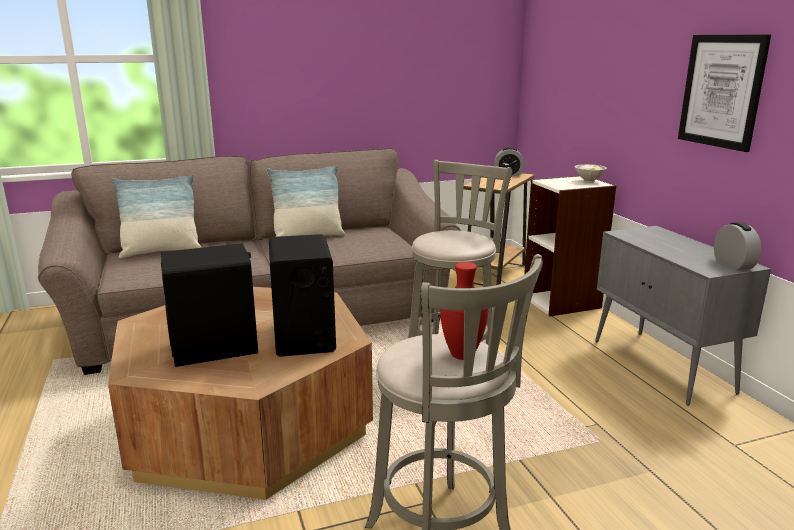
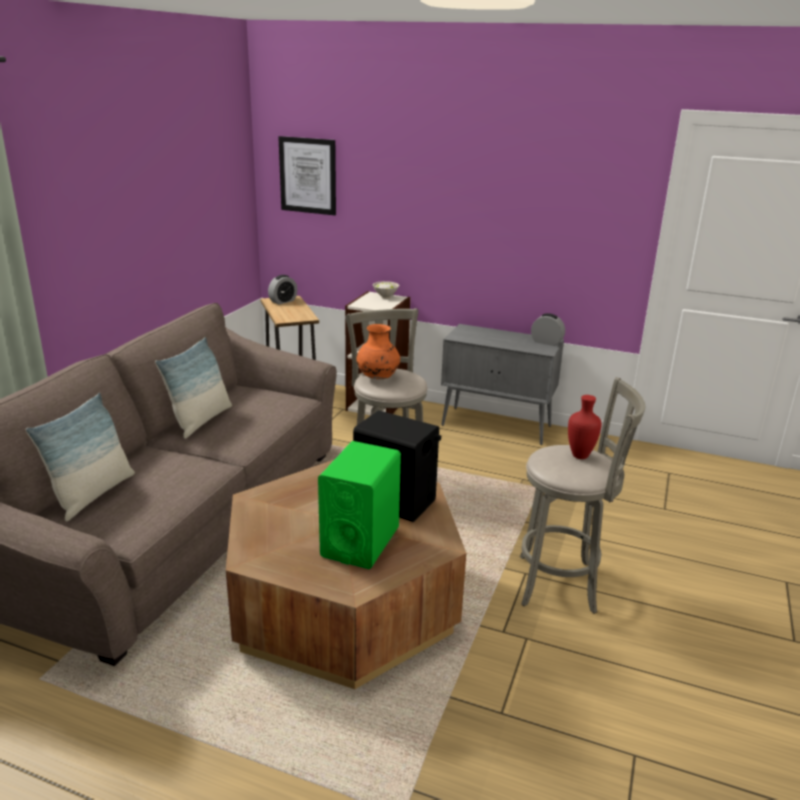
camera: 50 degrees left, 5 degrees up
black speaker [161,243,258,367] -> green speaker [318,441,401,569]
picture [678,34,771,152] -> picture moved to [278,136,336,215]
none -> orange vase [356,324,400,379]

